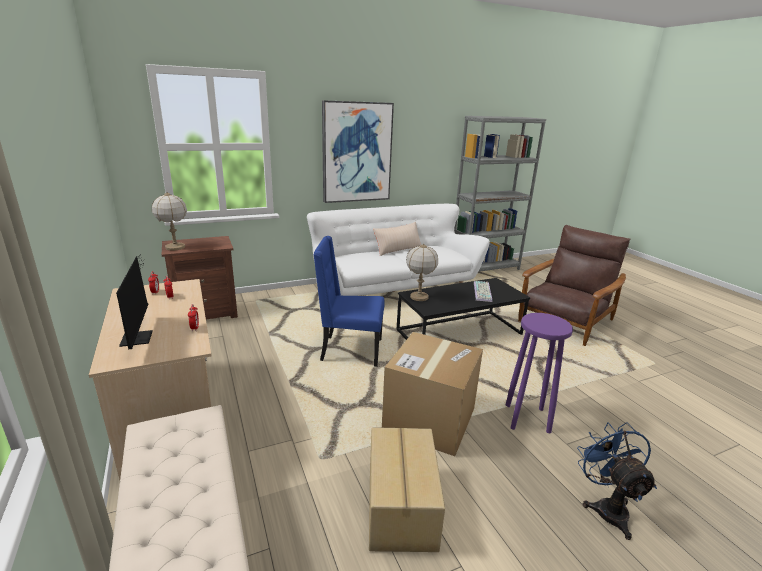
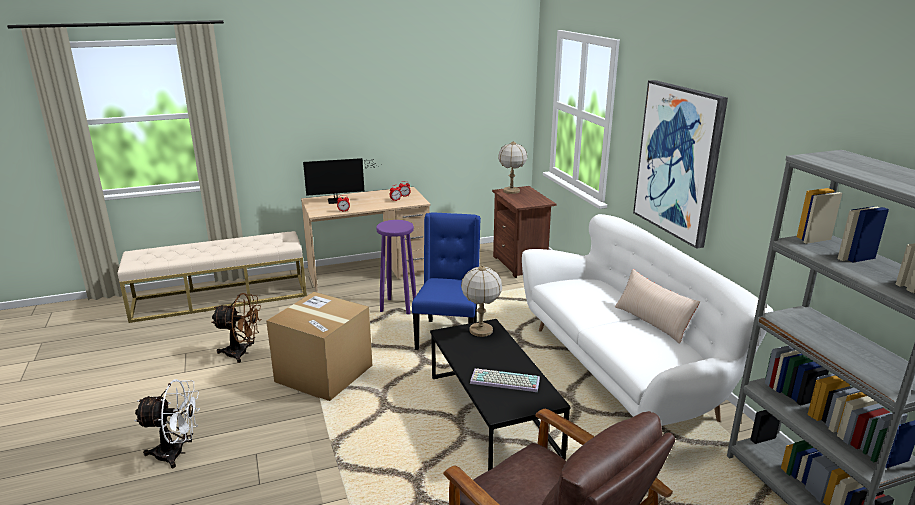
camera: 95 degrees right, 0 degrees up
cardboard box [369,427,445,552] -> brown fan [211,293,261,363]
purple stool [506,313,573,433] -> purple stool moved to [376,220,416,314]
blue fan [577,422,657,540] -> white fan [134,379,200,468]

